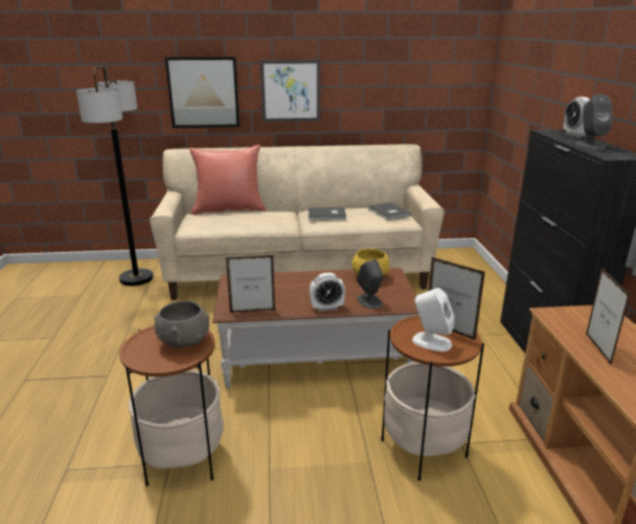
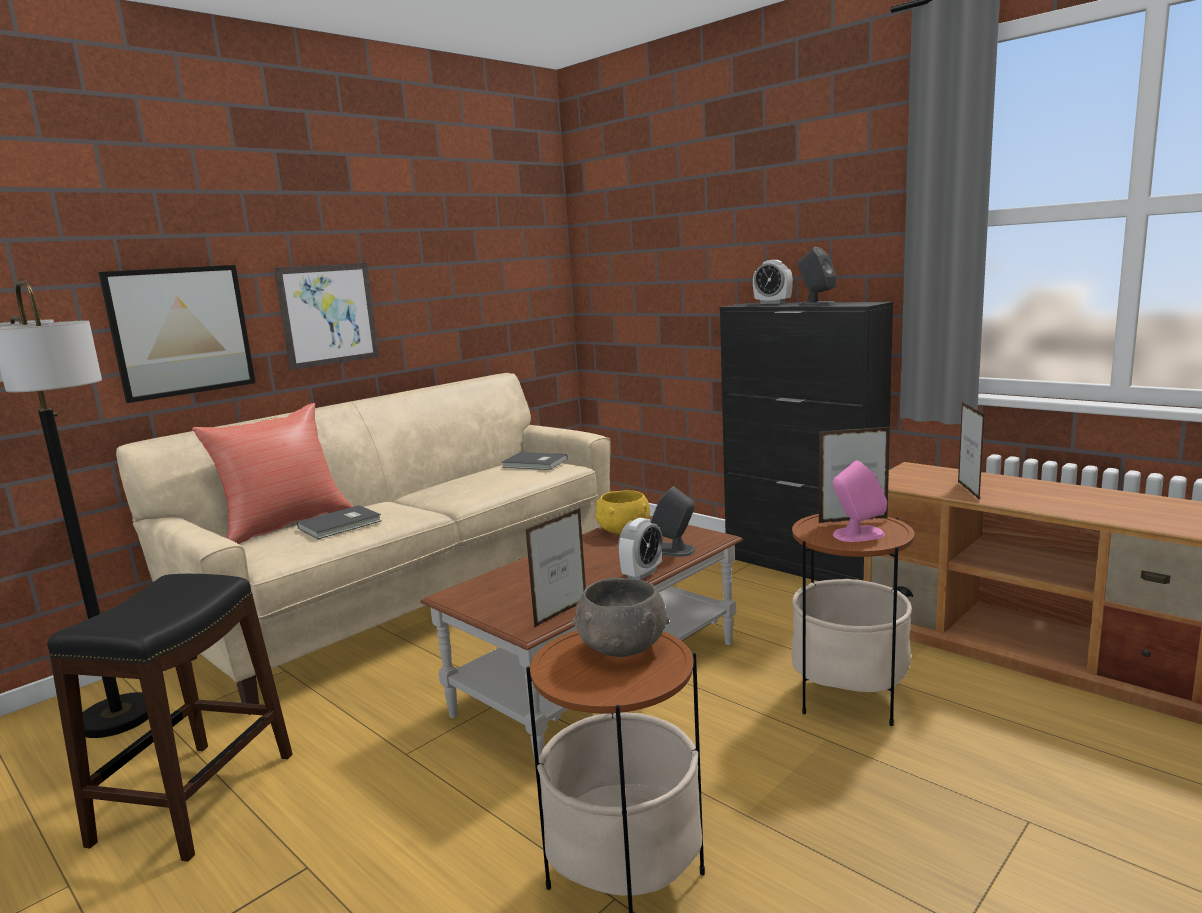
camera: 40 degrees left, 10 degrees down
grey book [308,207,346,220] -> grey book moved to [297,505,382,539]
white speaker [412,288,455,352] -> pink speaker [833,460,887,542]
picture frame [586,268,630,365] -> picture frame turned 45 degrees clockwise [958,402,985,500]
none -> black stool [47,574,292,862]

